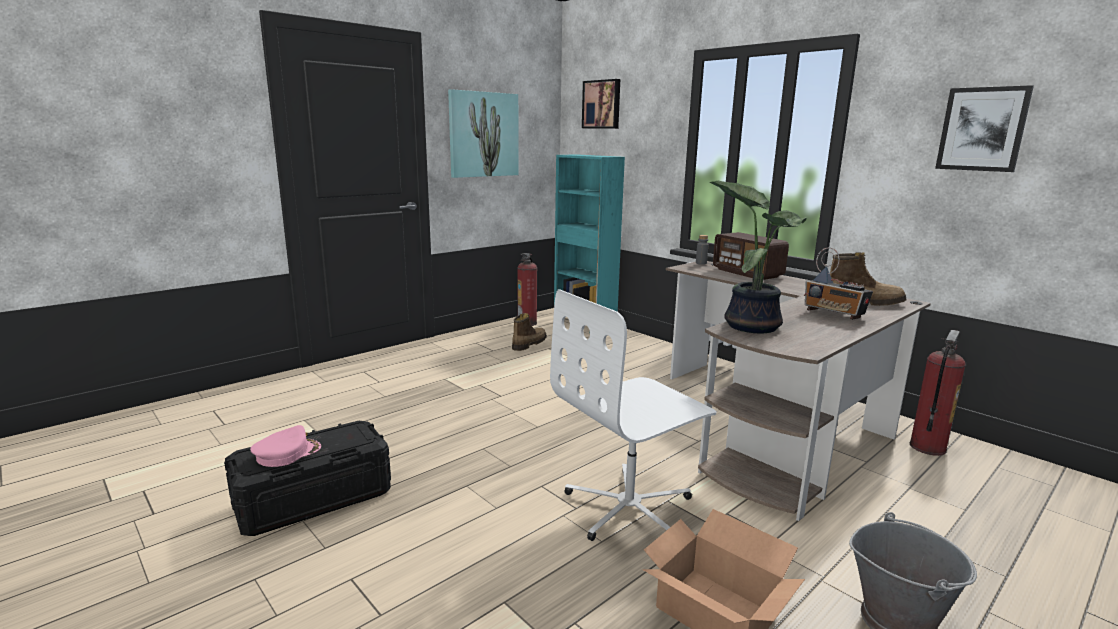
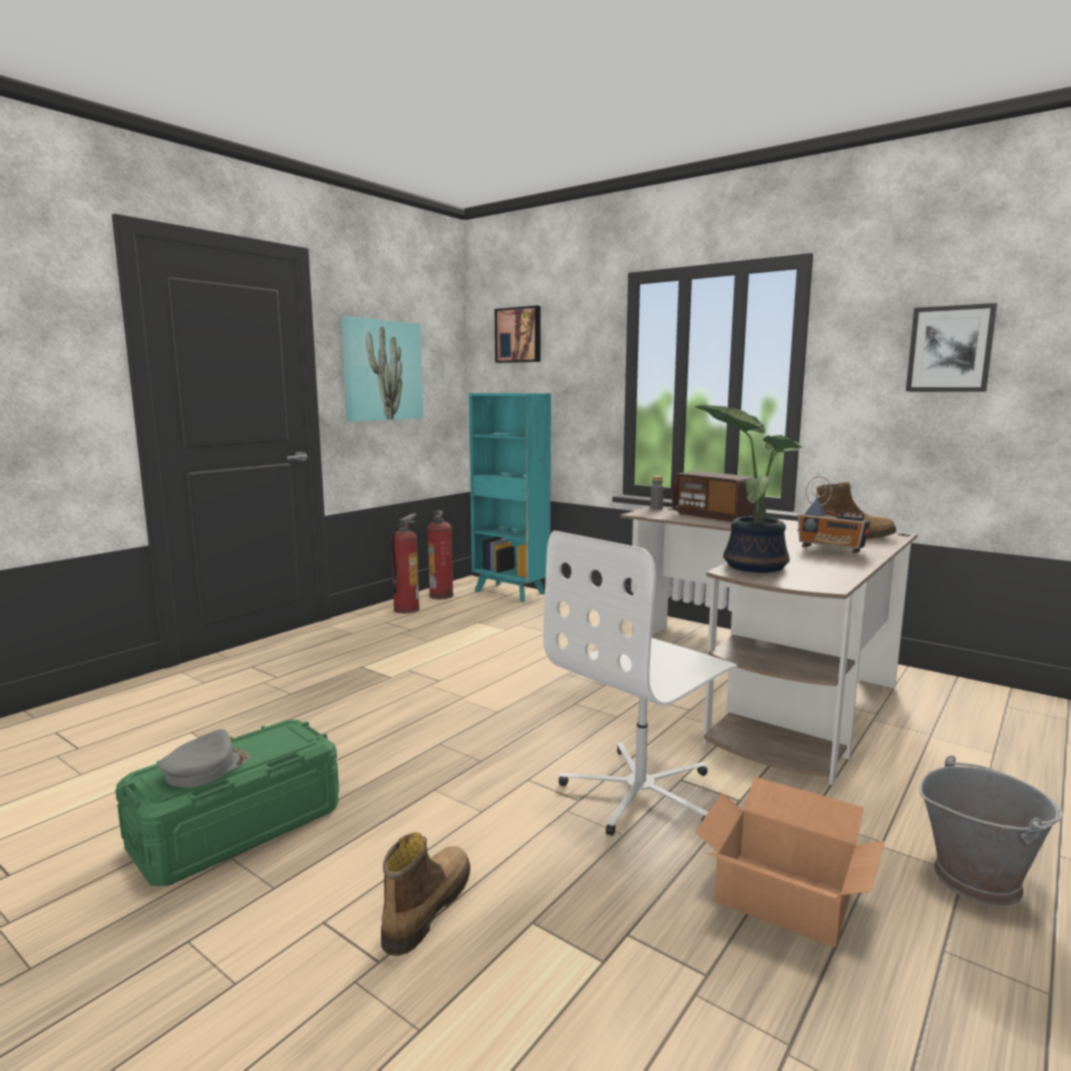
camera: 10 degrees left, 5 degrees down
black storage box [224,421,391,536] -> green storage box [115,720,339,886]
pink cap [250,425,321,467] -> grey cap [158,729,250,787]
boot [512,313,547,351] -> boot moved to [381,832,470,956]
fire extinguisher [910,330,966,456] -> fire extinguisher moved to [391,514,420,613]

